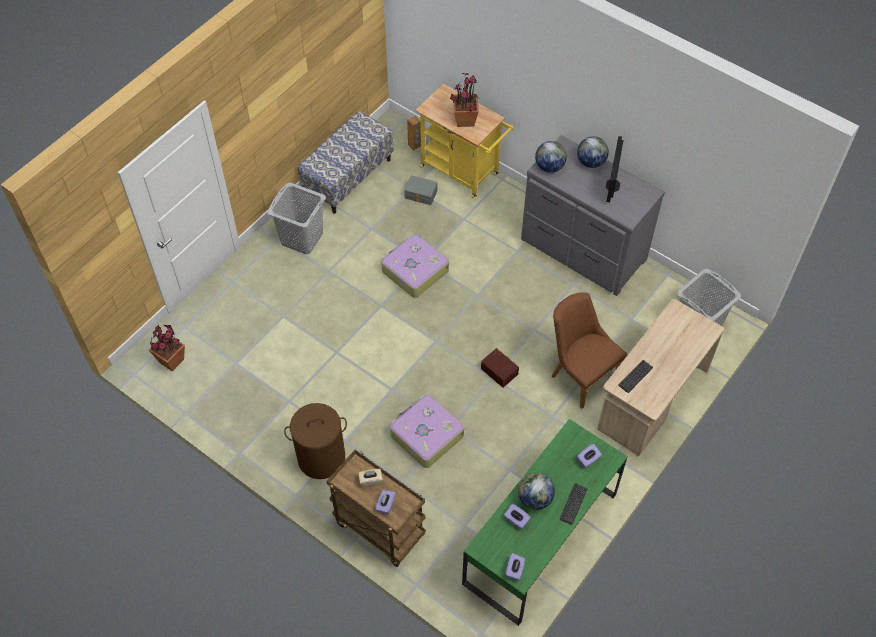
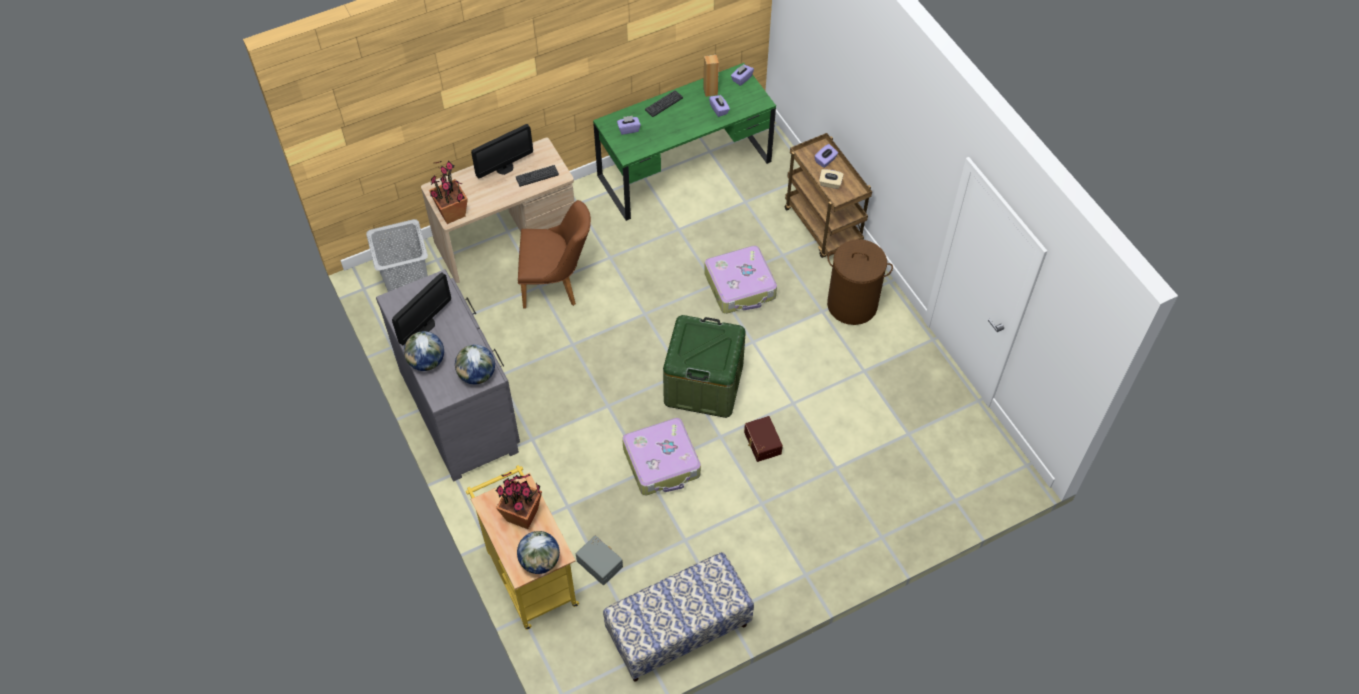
camera: 155 degrees left, 0 degrees up
potted plant [149,325,185,371] -> potted plant moved to [429,161,468,224]
grey laundry basket [267,182,326,254] -> none
brown speaker [407,115,421,151] -> brown speaker moved to [703,55,719,97]
brown storage box [481,348,519,388] -> brown storage box moved to [744,416,783,462]
globe [518,473,555,510] -> globe moved to [517,531,560,574]
brown chair [552,292,627,409] -> brown chair turned 75 degrees counterclockwise [518,200,591,308]
none -> monitor [471,124,533,179]
none -> green storage box [663,315,746,418]

